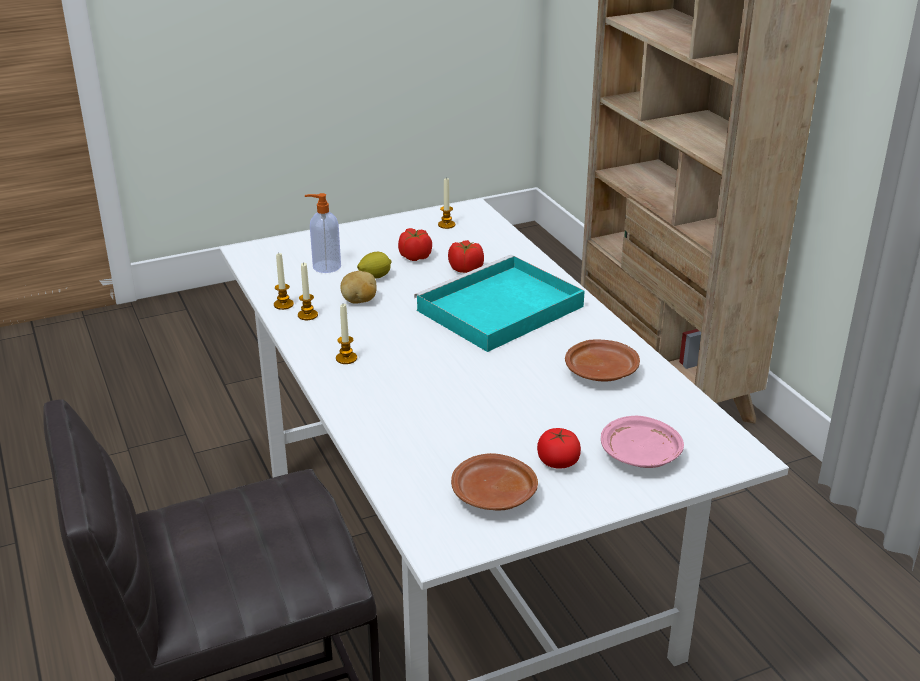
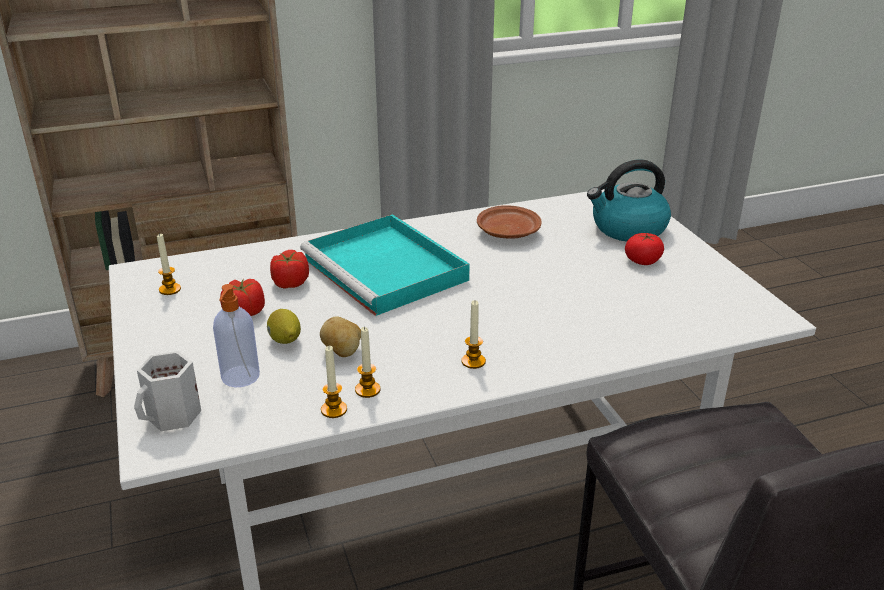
camera: 85 degrees left, 0 degrees up
brown plate [451,453,538,510] -> none
pink plate [601,416,684,468] -> kettle [587,159,671,242]
none -> white mug [134,351,201,431]

